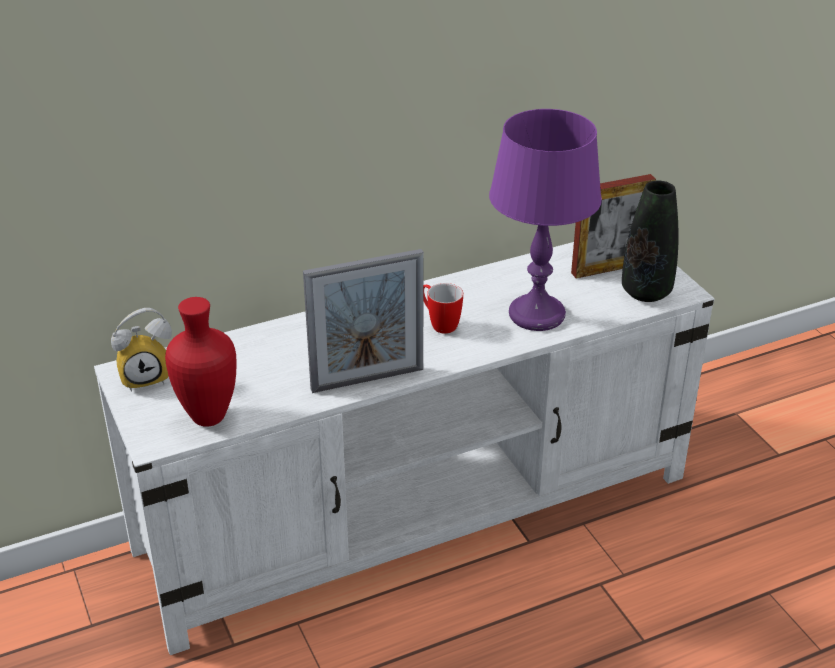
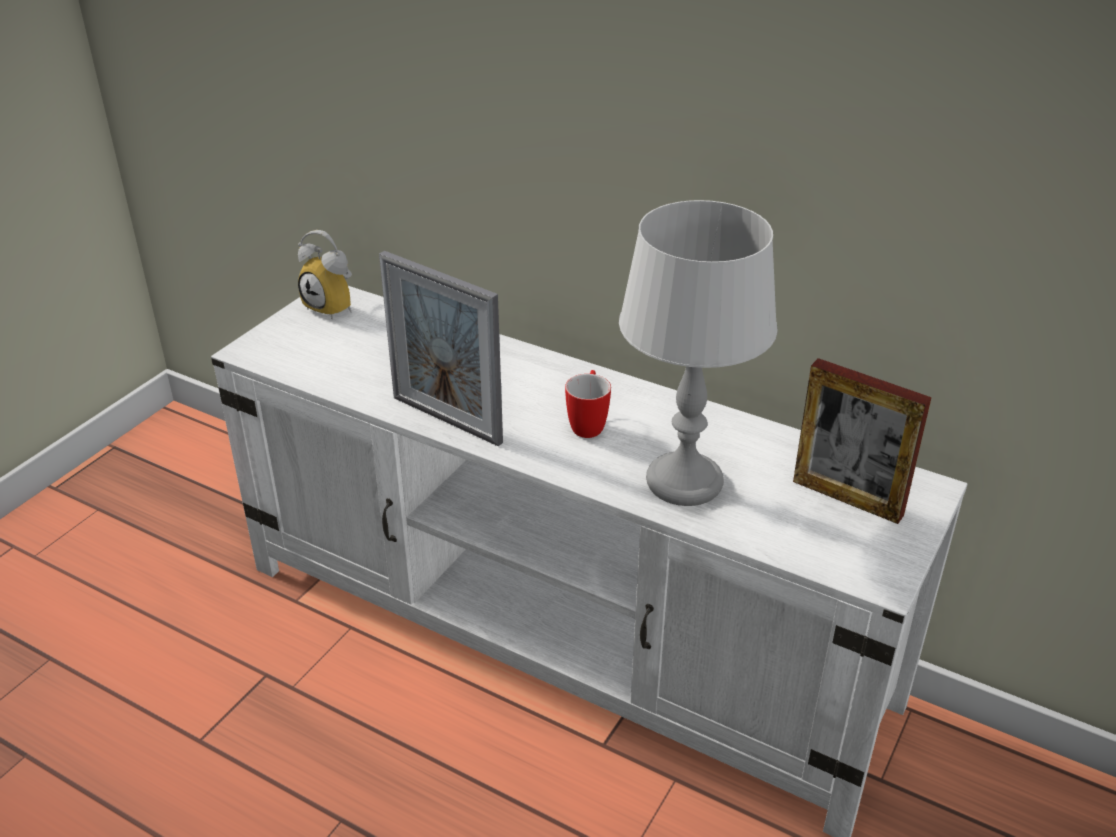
camera: 55 degrees right, 0 degrees up
red vase [165,297,237,427] -> none
purple table lamp [489,109,602,331] -> grey table lamp [619,200,778,506]
black vase [622,180,679,302] -> none

